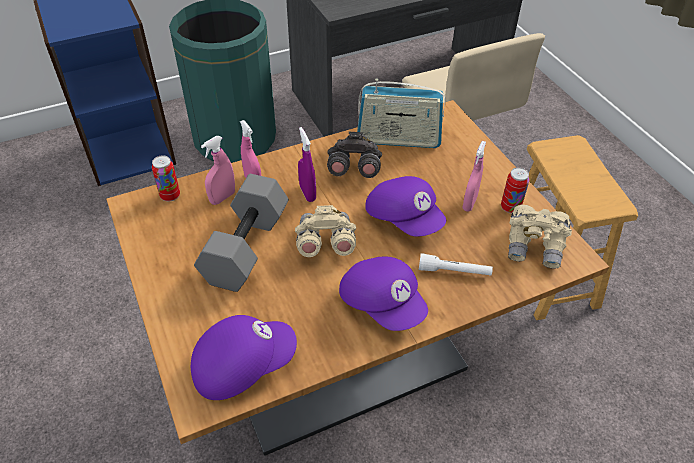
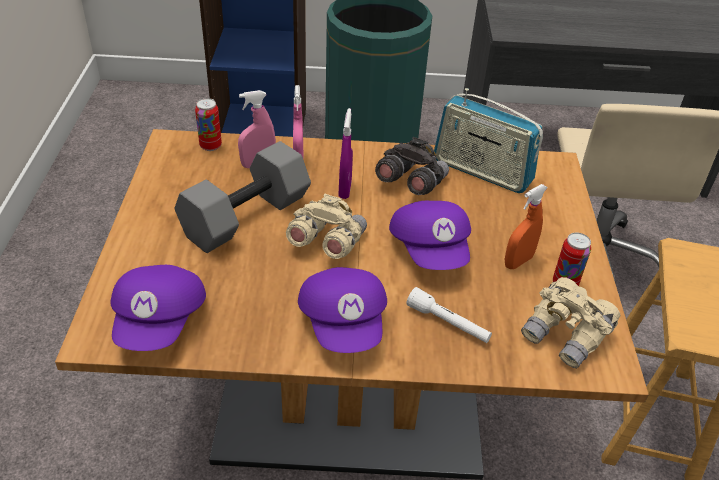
camera: 25 degrees right, 5 degrees down
purple cap [191,315,297,400] -> purple cap turned 90 degrees clockwise [111,265,206,351]
pink spray bottle [462,141,486,212] -> orange spray bottle [505,184,548,269]

